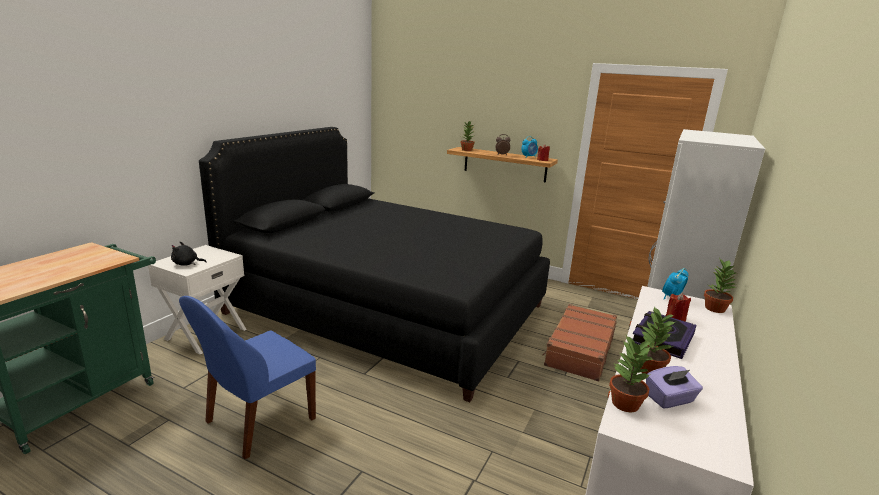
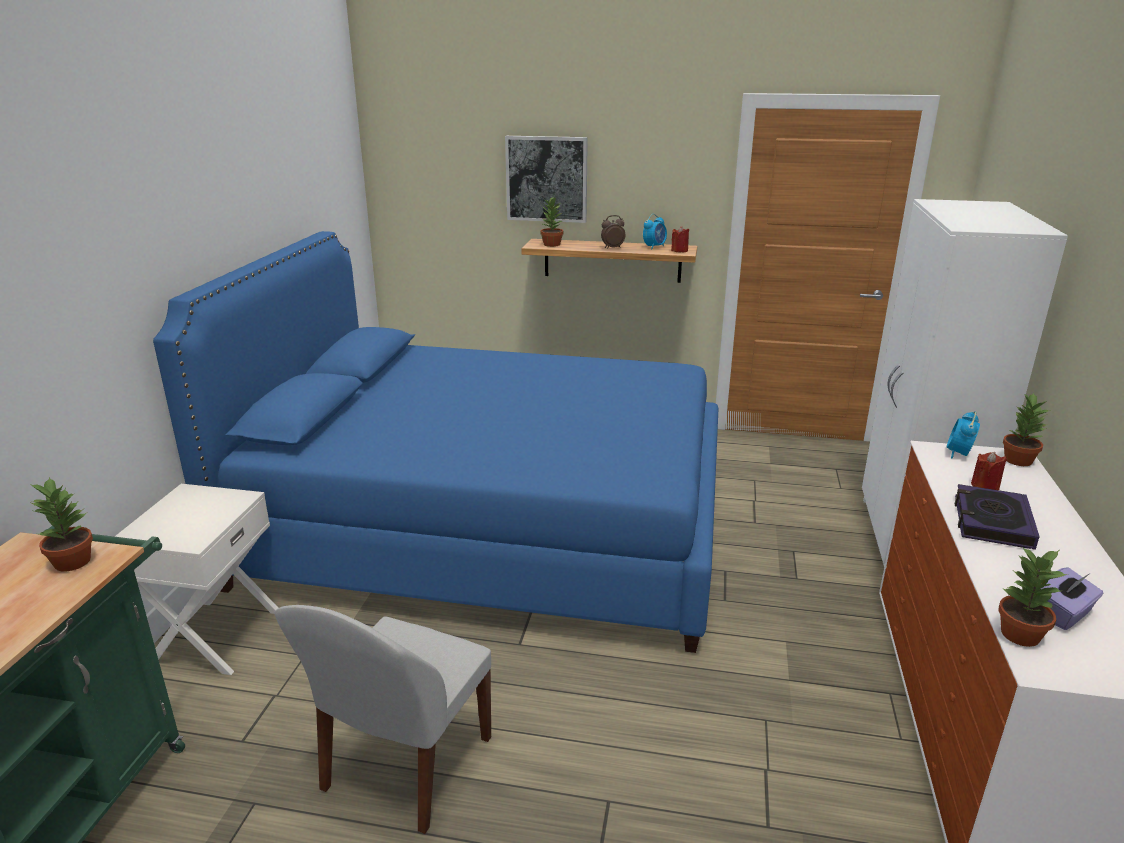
camera: 15 degrees left, 5 degrees up
black plush toy [171,242,207,266] -> none
blue chair [179,296,316,459] -> white chair [274,605,491,834]
black bed [199,127,550,402] -> blue bed [153,231,719,653]
brown suitcase [542,304,617,381] -> none
potted plant [641,306,675,374] -> potted plant moved to [30,477,93,572]
none -> picture [505,136,588,223]

